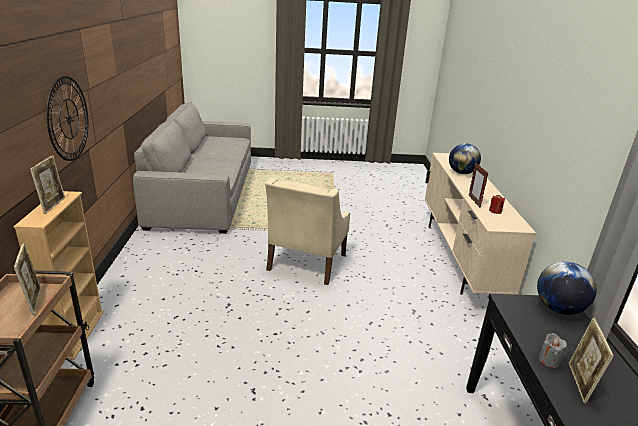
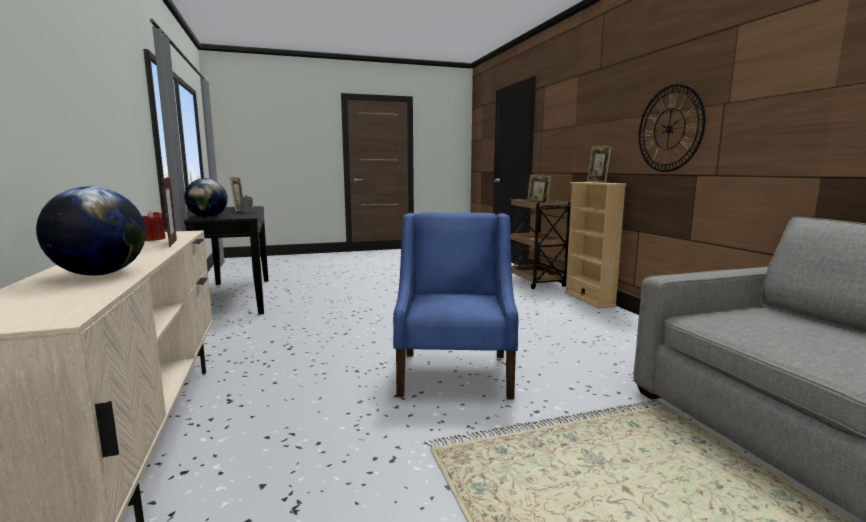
camera: 165 degrees right, 15 degrees down
beige armchair [265,178,350,285] -> blue armchair [393,213,518,400]

